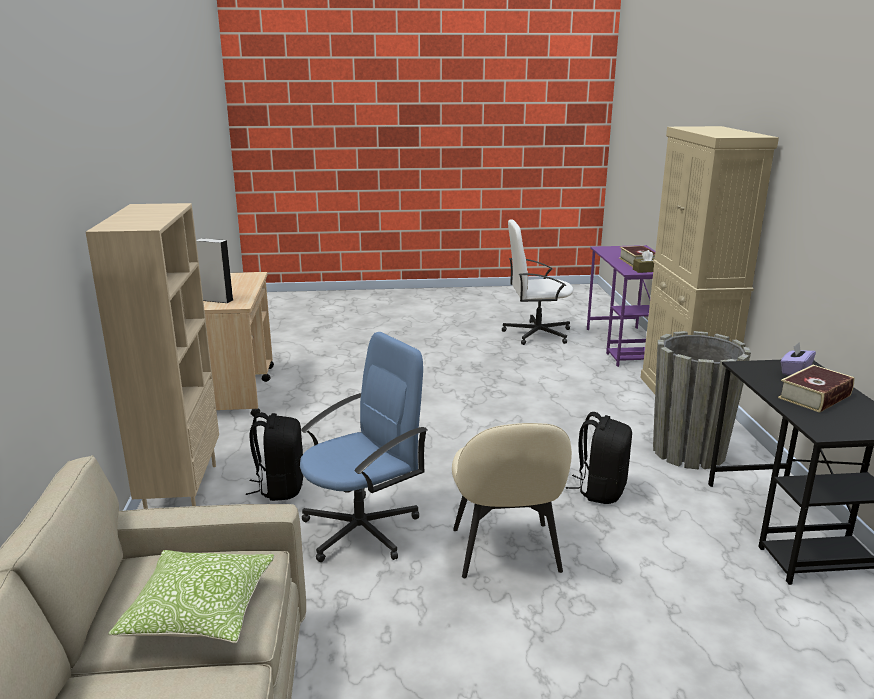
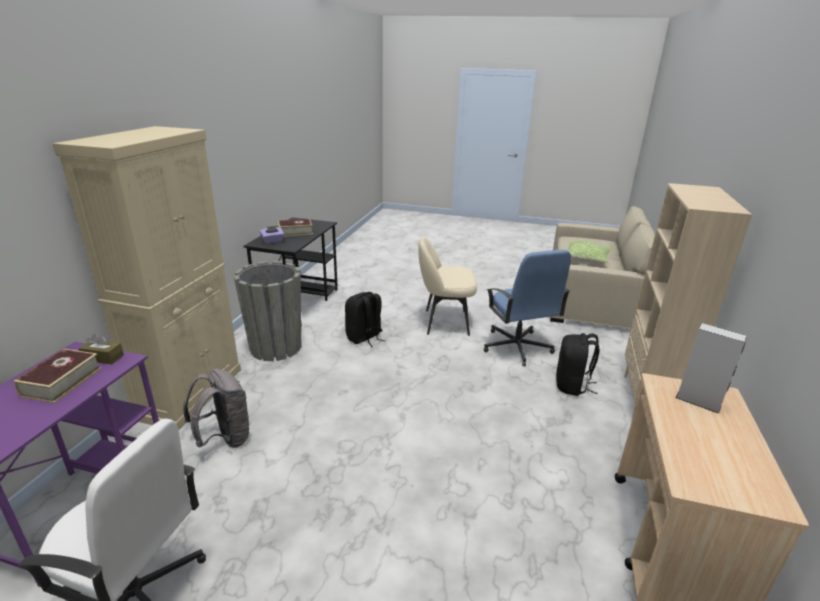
camera: 160 degrees left, 5 degrees up
blue office chair [300,332,428,562] -> blue office chair turned 90 degrees counterclockwise [484,250,571,367]
beige chair [452,423,572,578] -> beige chair turned 105 degrees counterclockwise [419,236,477,336]
none -> grey backpack [183,368,250,448]

